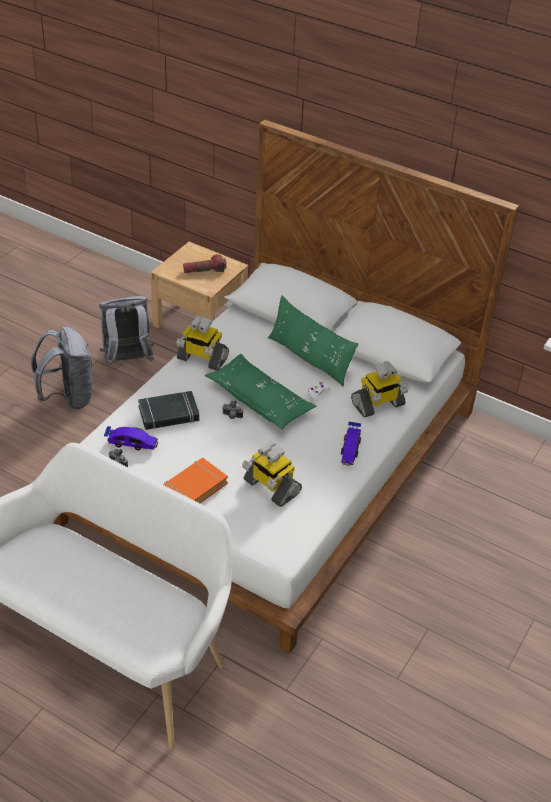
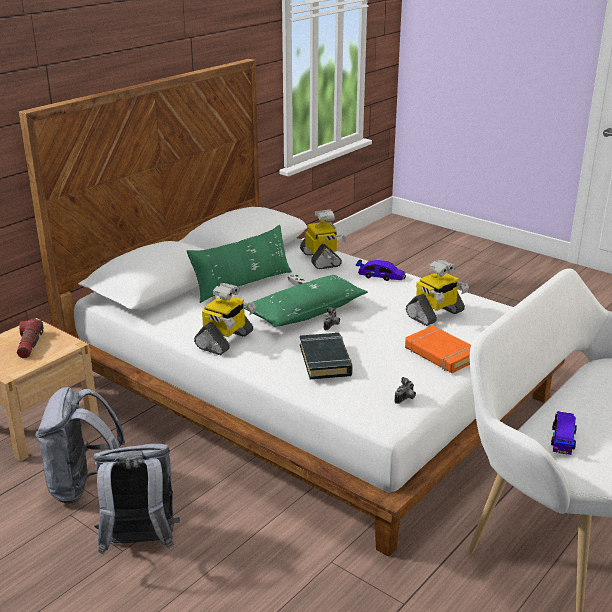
camera: 80 degrees left, 15 degrees down
toy car [104,426,158,451] -> toy car moved to [551,411,577,455]

